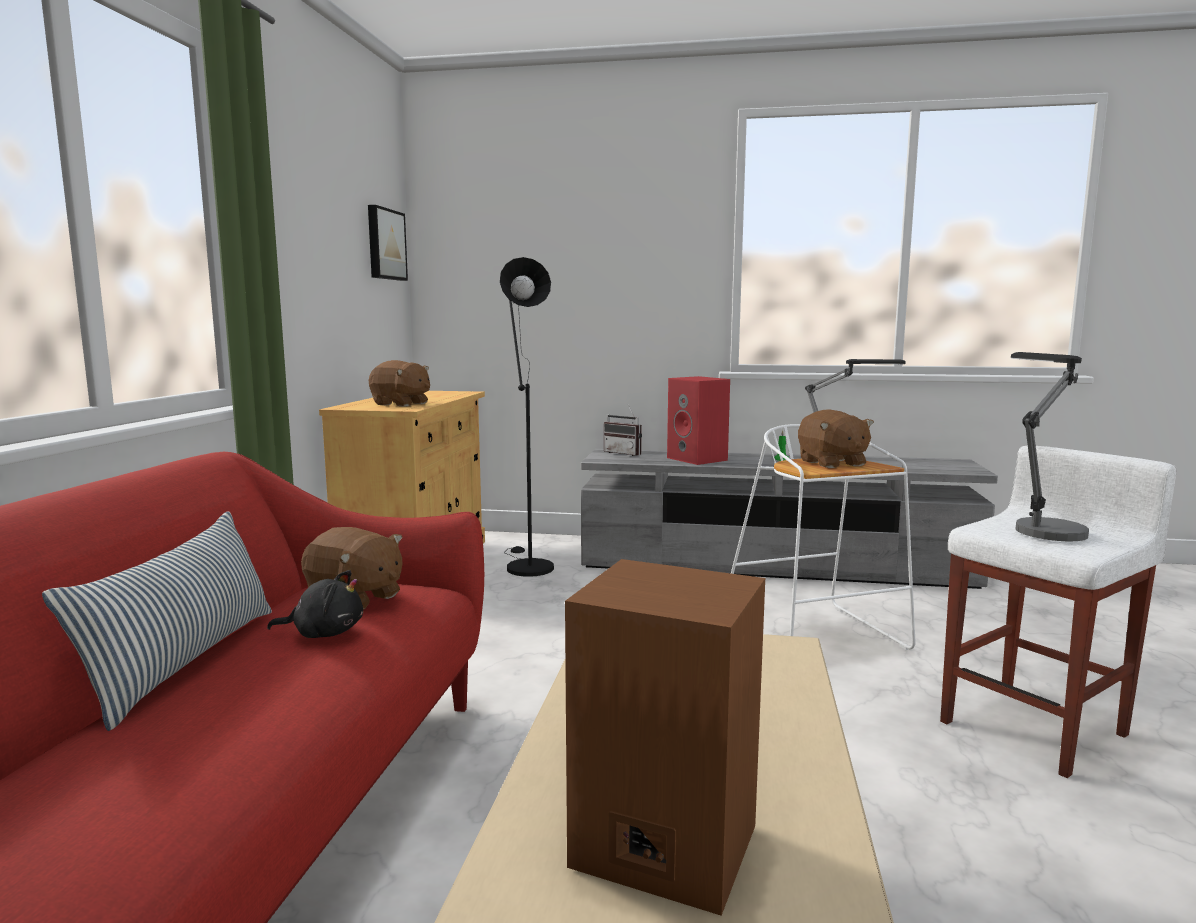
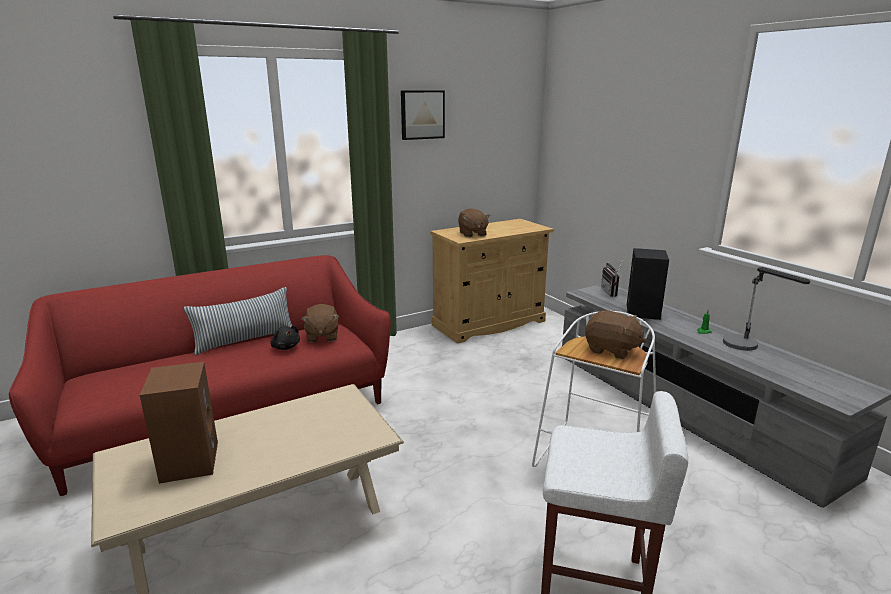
camera: 50 degrees right, 10 degrees up
picture [368,205,408,281] -> picture moved to [401,90,445,140]
black floor lamp [500,257,554,577] -> none
red speaker [667,376,730,465] -> black speaker [627,248,669,320]
brown plush toy [798,409,874,468] -> brown plush toy turned 90 degrees counterclockwise [585,310,646,359]
table lamp [1011,352,1089,541] -> none

